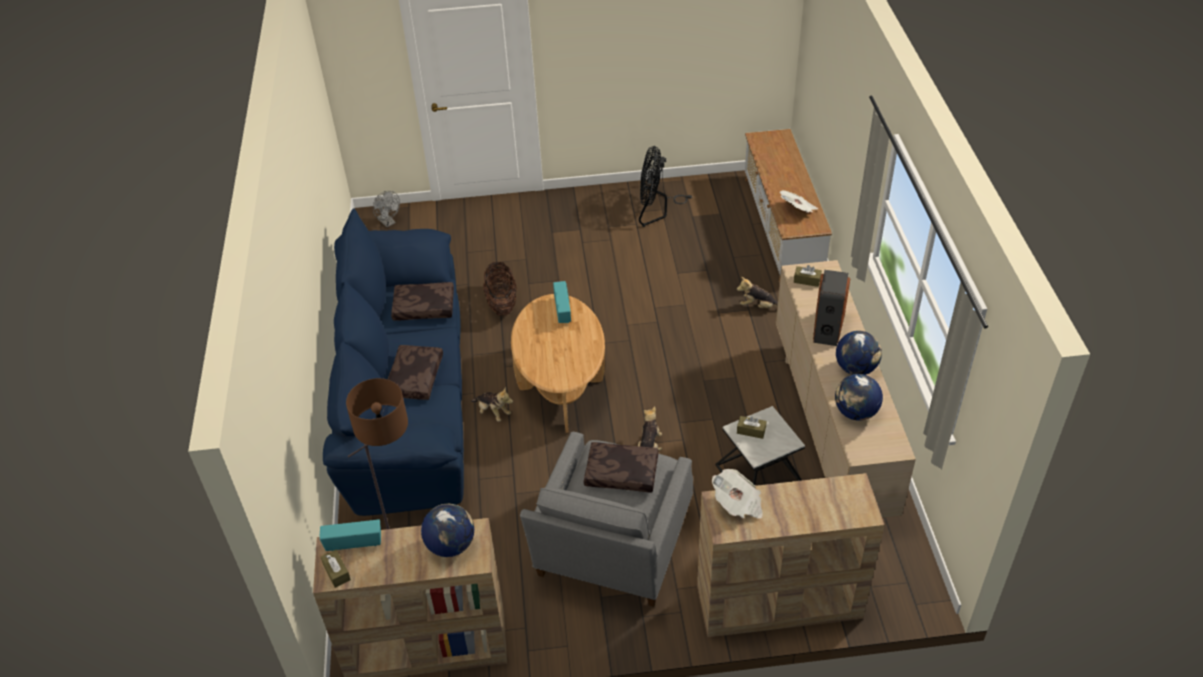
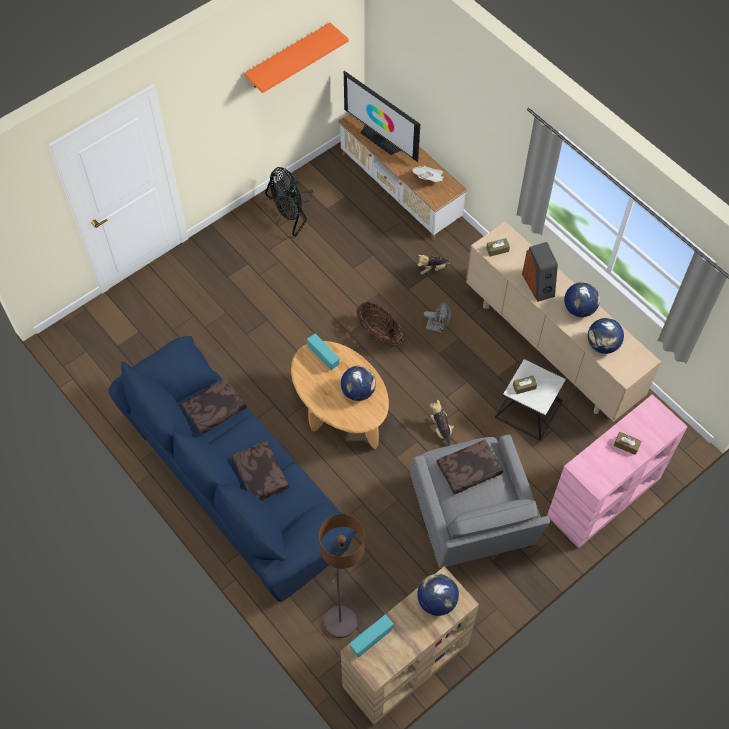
camera: 35 degrees left, 15 degrees up
brown tissue box [321,550,351,588] -> brown tissue box moved to [614,432,641,455]
grey fan [373,191,400,227] -> grey fan moved to [424,302,451,333]
plush toy [471,387,513,422] -> none
basket [483,262,516,316] -> basket moved to [357,302,404,348]
brown bookcase [697,473,885,637] -> pink bookcase [547,394,688,548]
newspaper [712,469,763,519] -> none
none -> orange shelf [244,23,348,93]
none -> globe [341,366,376,401]
none -> television [344,71,420,162]

